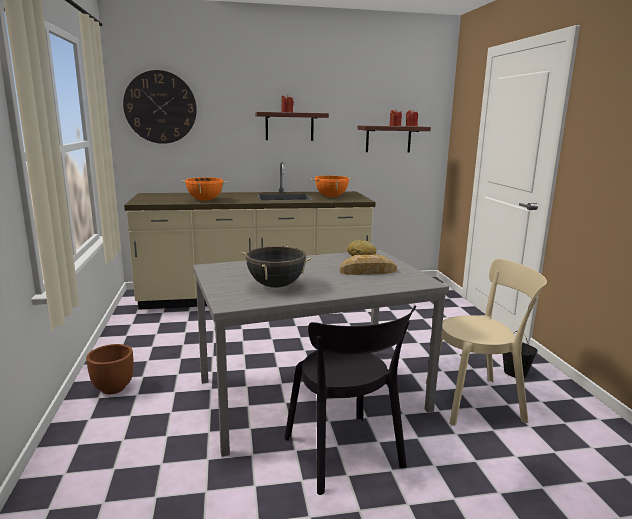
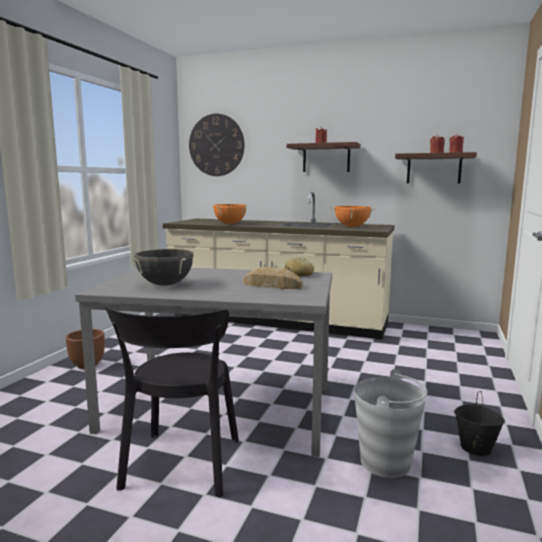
camera: 30 degrees right, 5 degrees down
beige chair [426,259,547,426] -> grey bucket [354,369,427,478]

